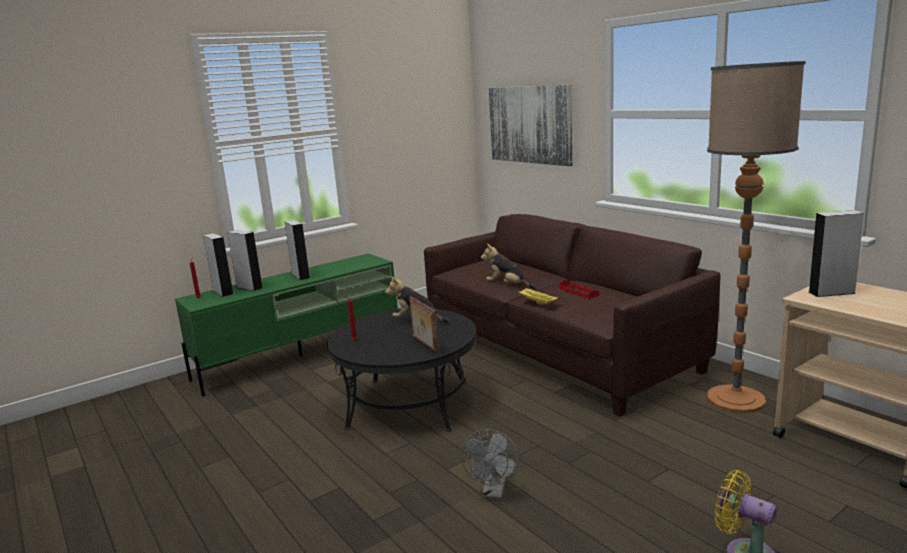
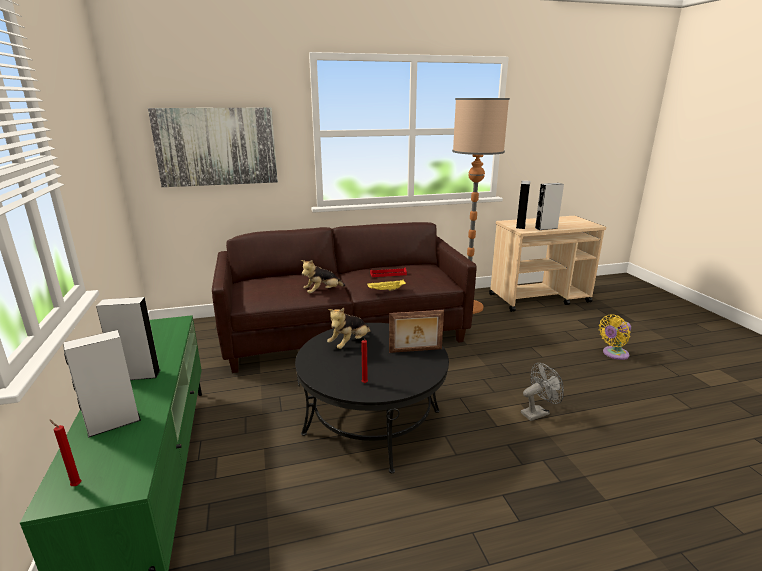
camera: 70 degrees left, 5 degrees up
grey speaker [203,233,233,297] -> grey speaker moved to [535,183,564,230]
grey fan [461,429,519,499] -> grey fan turned 60 degrees counterclockwise [521,363,564,421]

